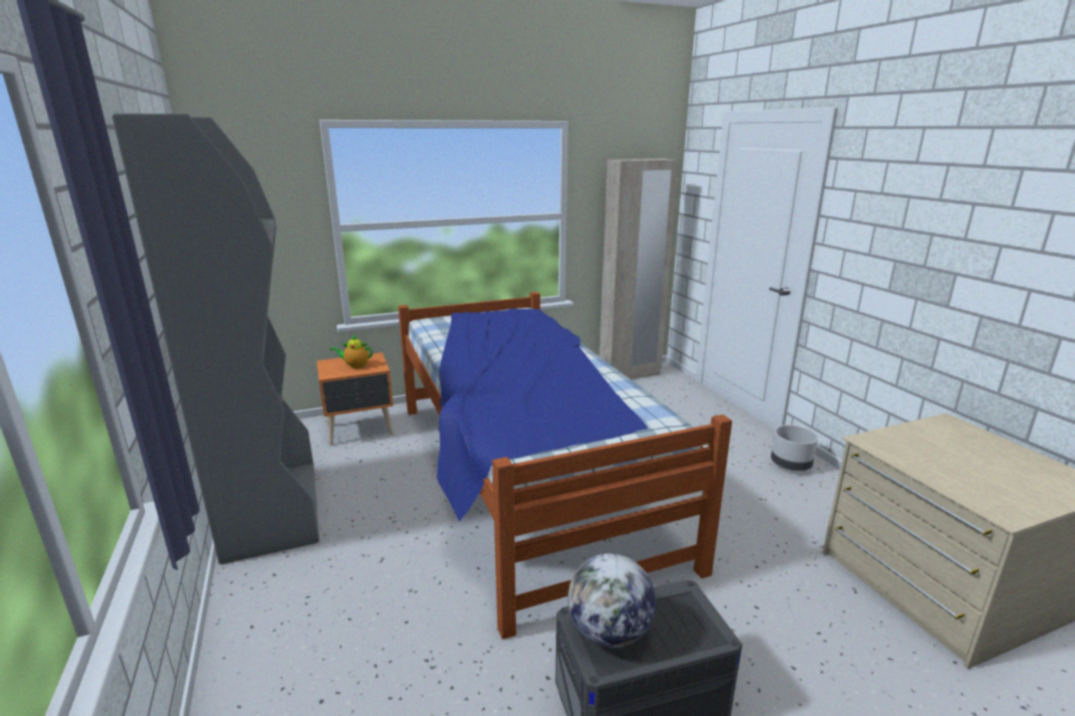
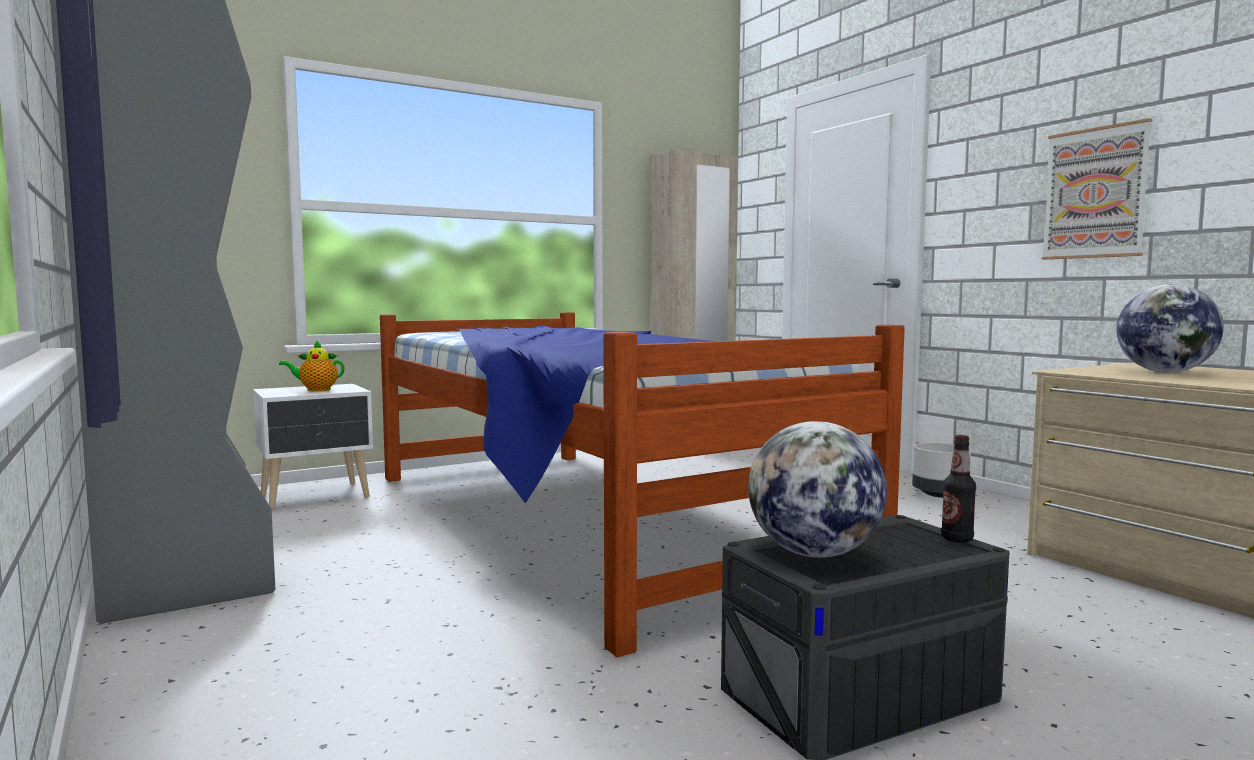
camera: 10 degrees left, 15 degrees down
orange nightstand [317,353,393,445] -> white nightstand [253,384,373,510]
none -> bottle [941,435,976,542]
none -> picture [1041,118,1152,260]
none -> globe [1117,284,1224,373]

